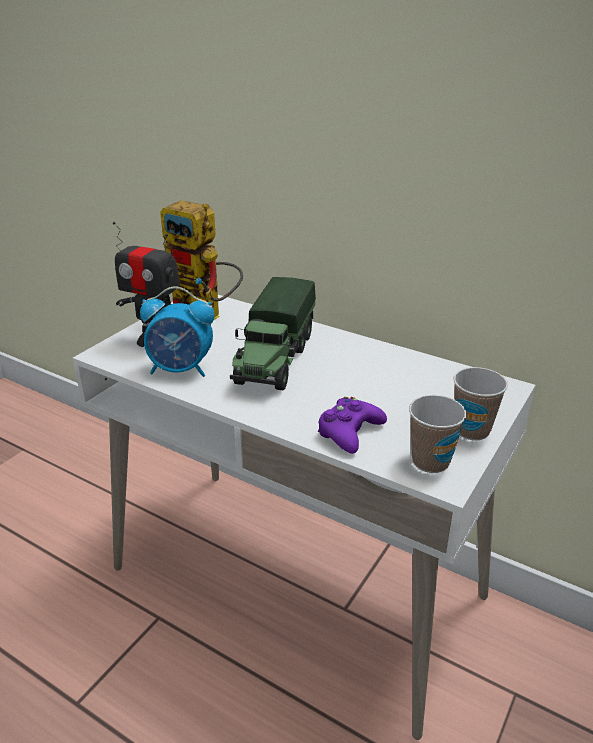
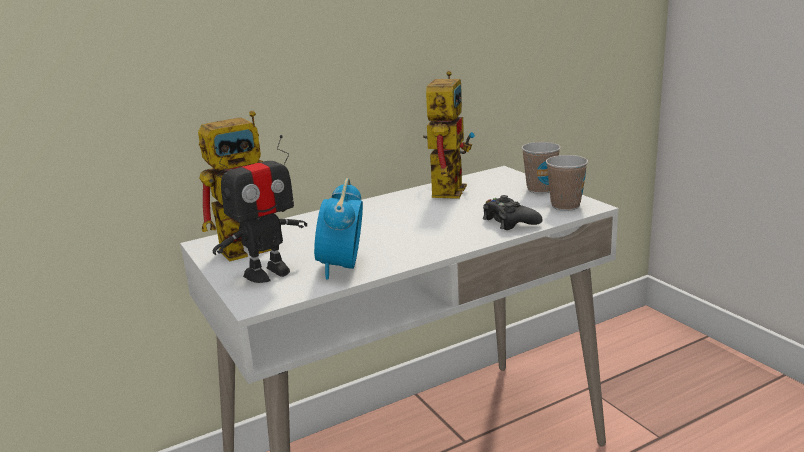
camera: 60 degrees left, 10 degrees down
alarm clock [140,286,215,377] -> alarm clock turned 150 degrees clockwise [314,178,363,280]
toy truck [230,277,316,391] -> none
purple game controller [318,397,387,454] -> black game controller [483,195,542,230]
none -> toy robot [423,71,475,199]

